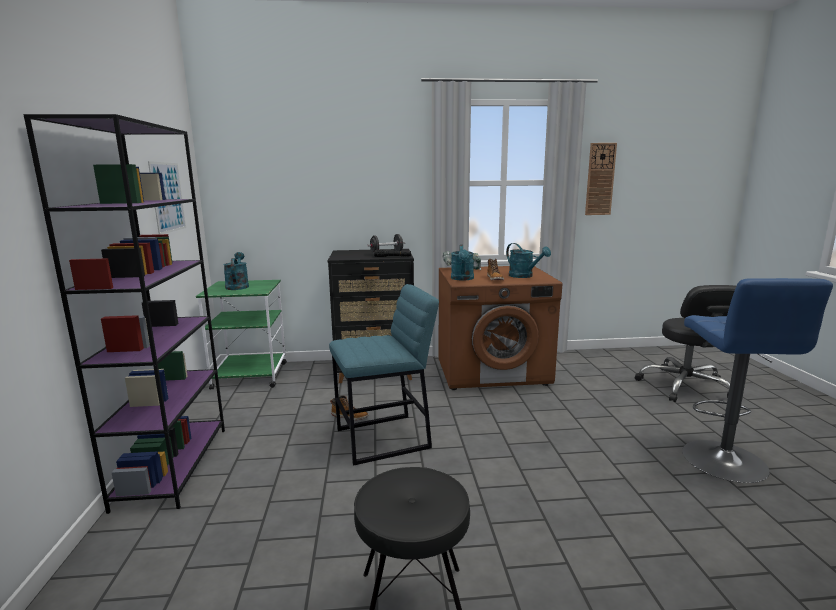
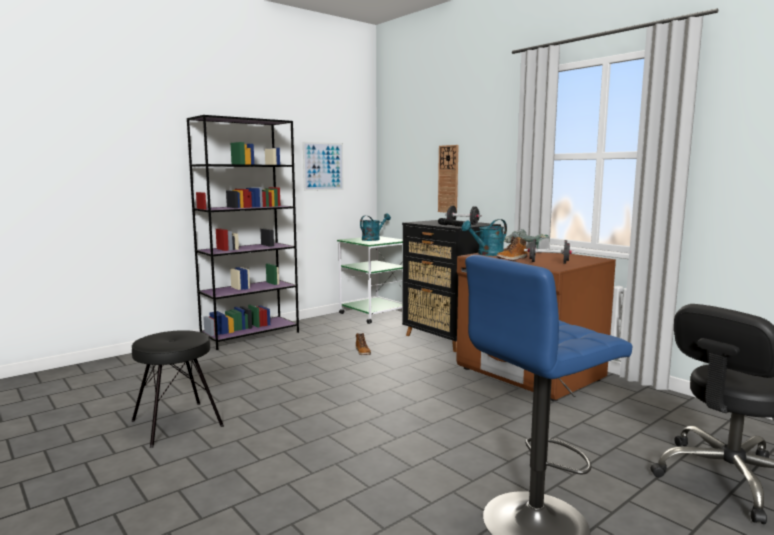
camera: 55 degrees right, 5 degrees down
blue stool [329,284,439,465] -> none
turquoise watering can [506,243,551,278] -> black dumbbell [524,239,575,264]
wall clock [585,143,617,215] -> wall clock moved to [438,145,459,213]

